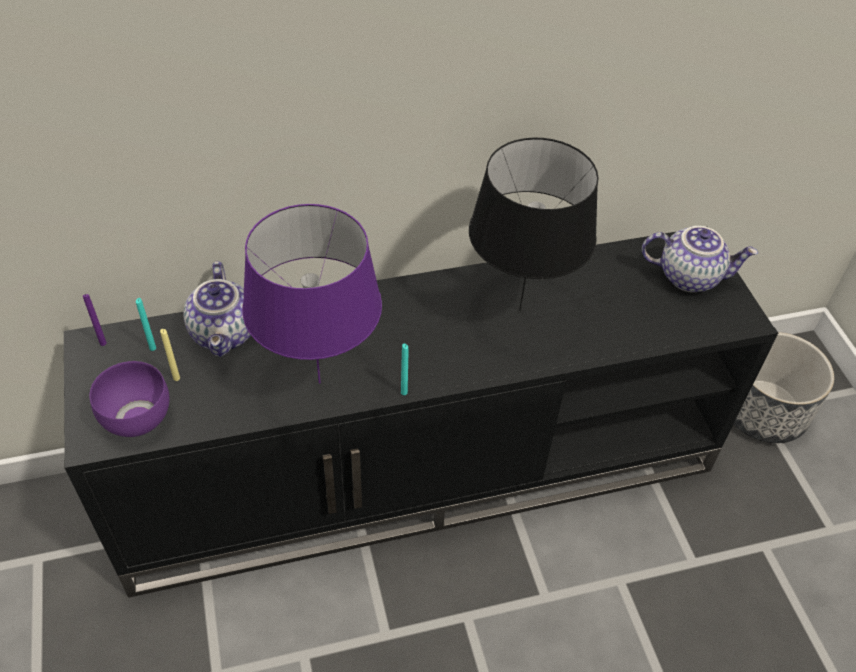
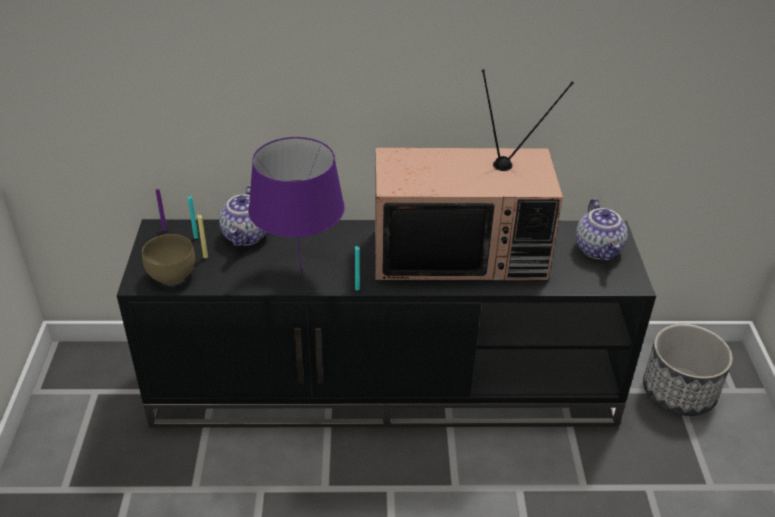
camera: 15 degrees right, 10 degrees down
purple bowl [89,361,170,437] -> brown bowl [142,234,195,284]
black table lamp [469,138,598,311] -> television [375,69,574,281]
teapot [642,226,758,292] -> teapot turned 60 degrees clockwise [576,198,628,261]

